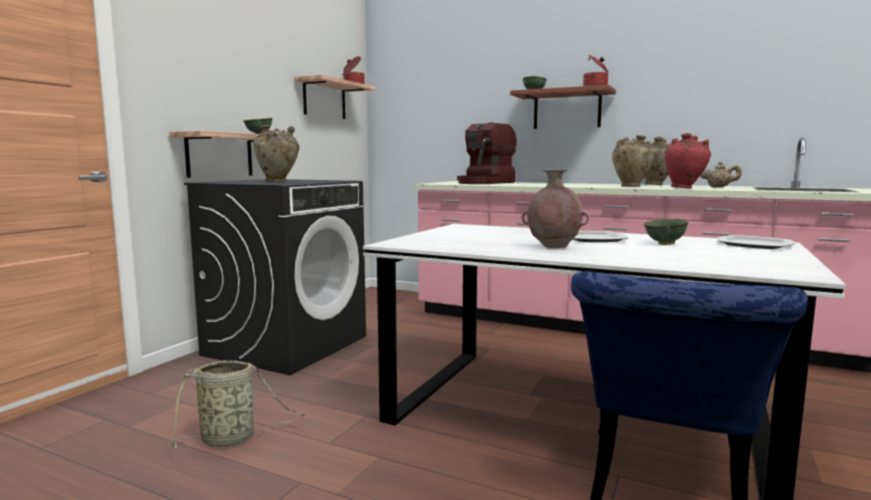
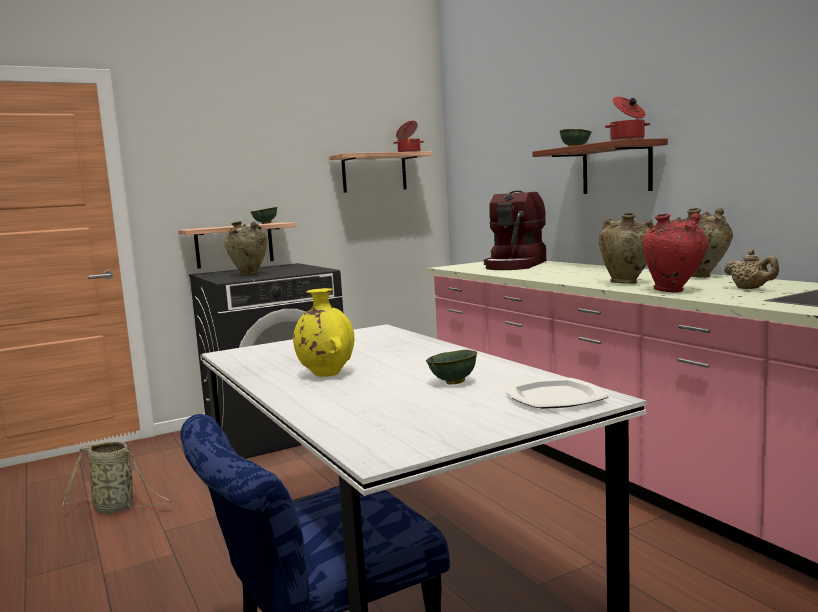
camera: 35 degrees right, 0 degrees up
coffee machine [457,123,517,184] -> coffee machine turned 45 degrees counterclockwise [484,191,546,270]
brown vase [522,170,589,248] -> yellow vase [293,288,354,377]
plate [573,231,628,242] -> none

